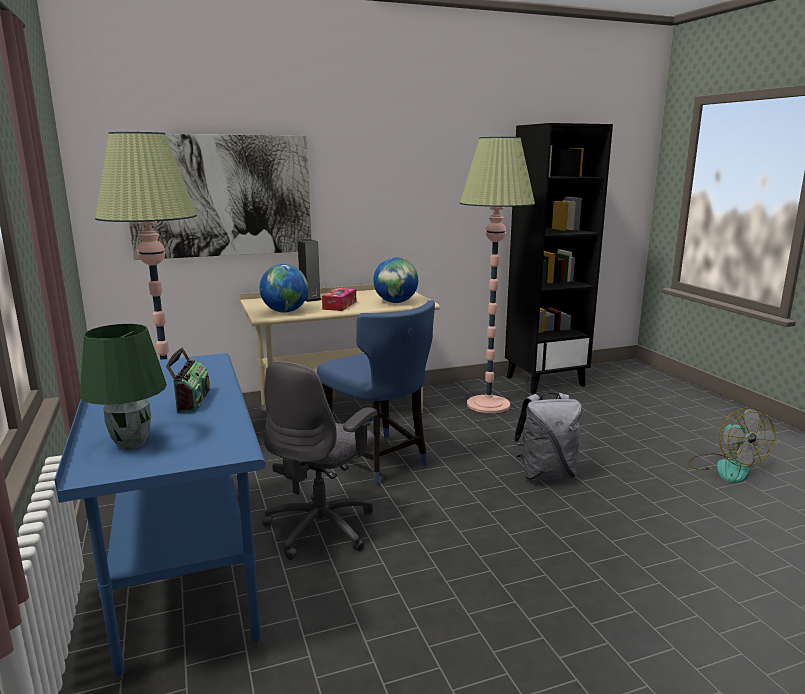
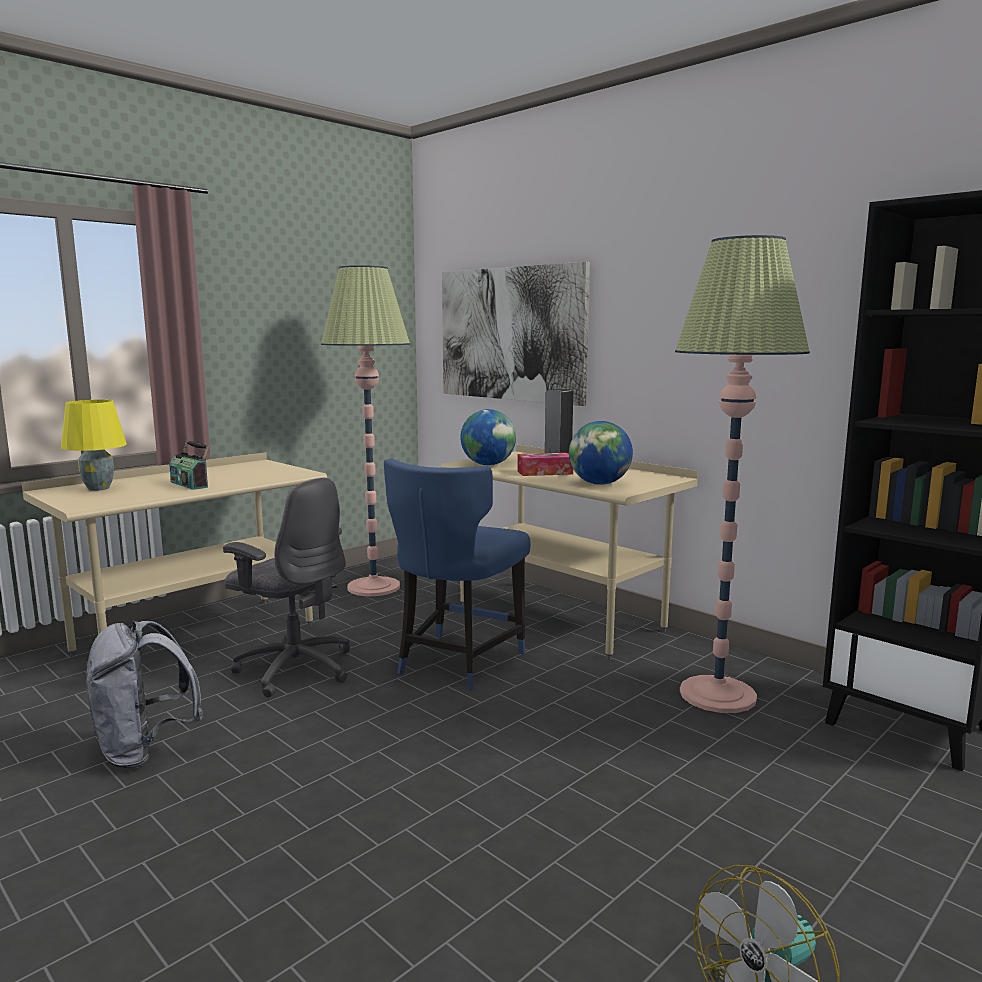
camera: 65 degrees right, 5 degrees down
blue desk [54,353,266,681] -> beige desk [22,452,327,657]
green table lamp [80,324,167,449] -> yellow table lamp [61,400,127,491]
radio [166,347,210,413] -> radio turned 75 degrees clockwise [169,441,209,490]
grey office chair [260,361,377,560] -> grey office chair turned 150 degrees counterclockwise [223,478,350,698]
grey backpack [513,393,582,480] -> grey backpack moved to [86,621,203,768]

